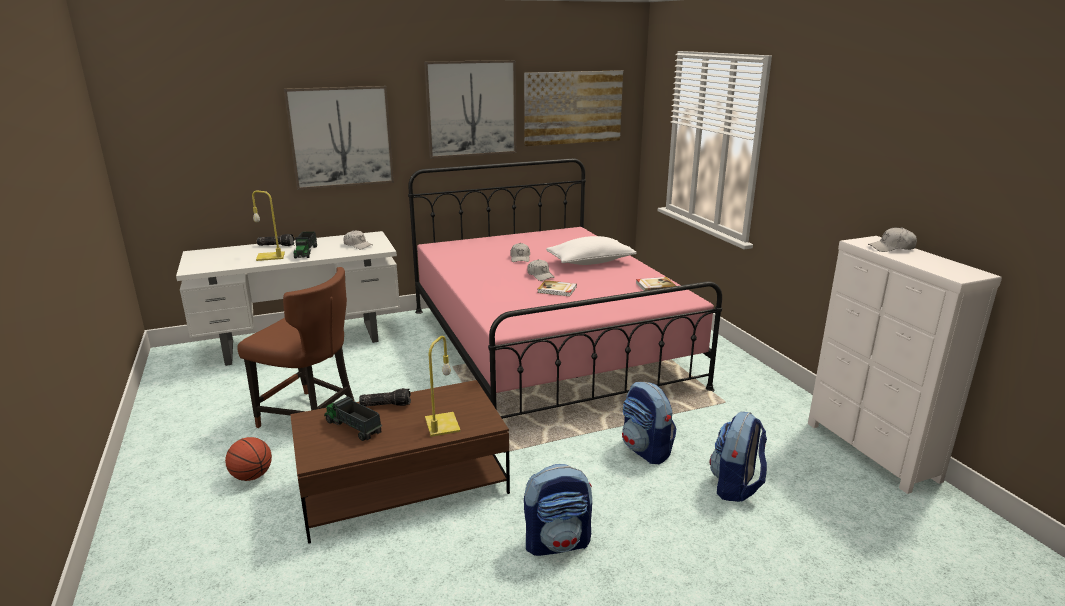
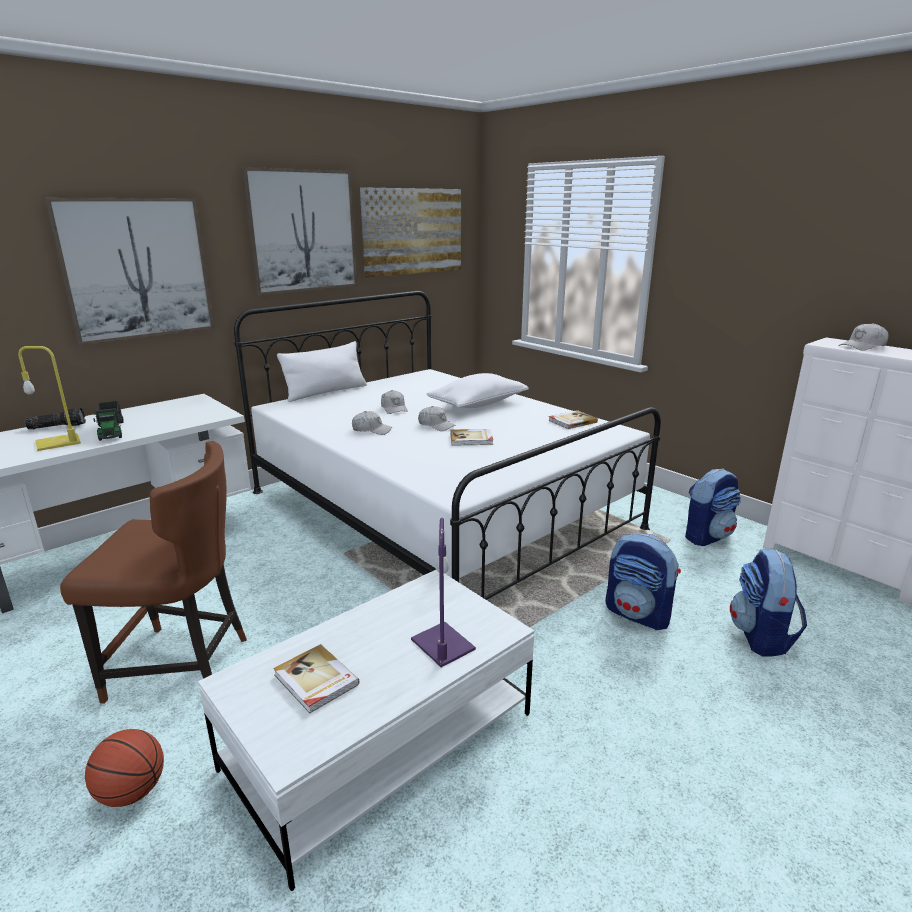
camera: 20 degrees left, 0 degrees up
brown coffee table [290,380,510,544] -> white coffee table [198,569,534,891]
toy truck [324,396,382,441] -> book [273,644,359,714]
white cap [343,230,372,249] -> white cap moved to [352,411,392,435]
flashlight [359,388,411,407] -> none
pink bed [408,158,722,419] -> white bed [234,291,661,600]
yellow table lamp [425,336,461,437] -> purple table lamp [411,518,476,667]
backpack [524,464,592,556] -> backpack moved to [685,469,741,546]
none -> white pillow [277,341,367,402]

